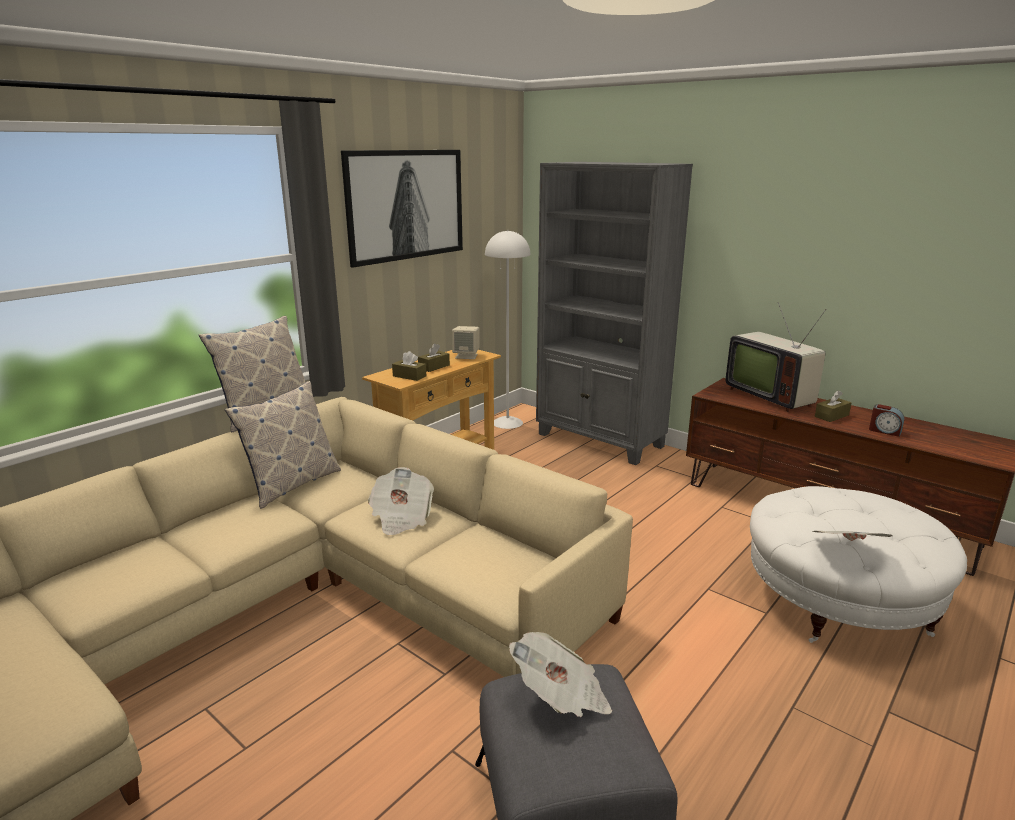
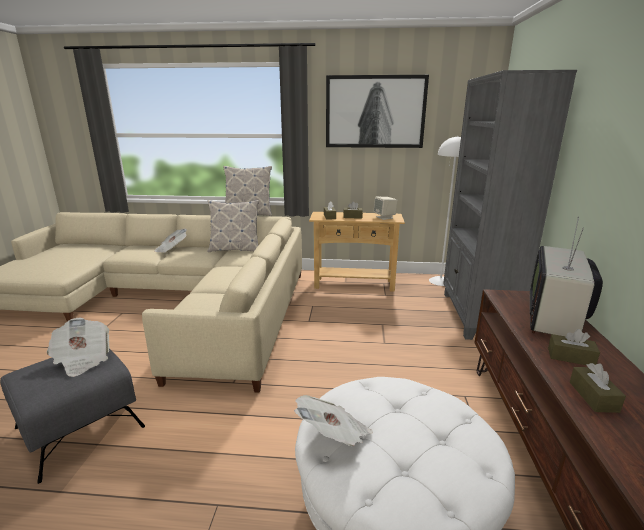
camera: 55 degrees right, 0 degrees up
newspaper [368,467,434,535] -> newspaper moved to [154,229,187,253]
alarm clock [869,404,904,437] -> brown tissue box [570,363,626,413]

